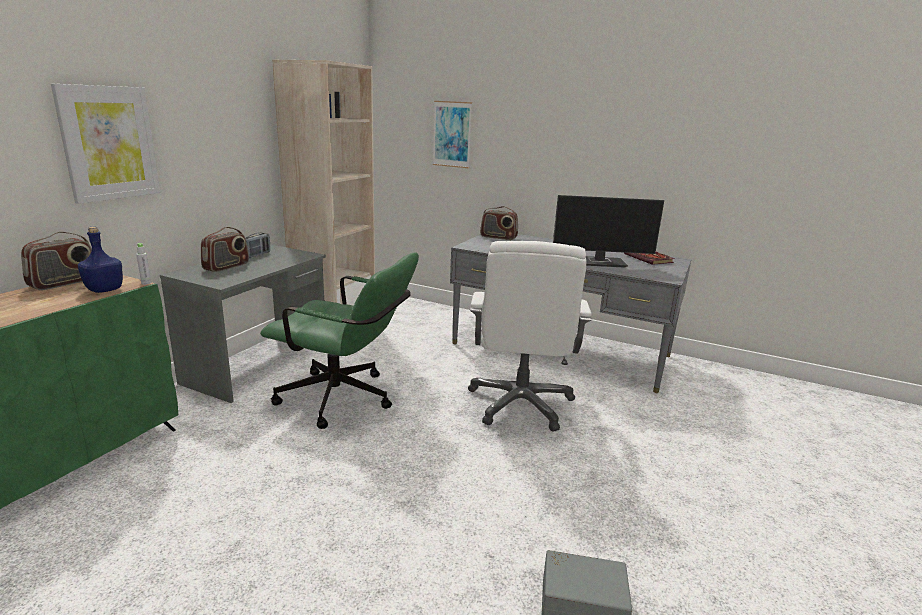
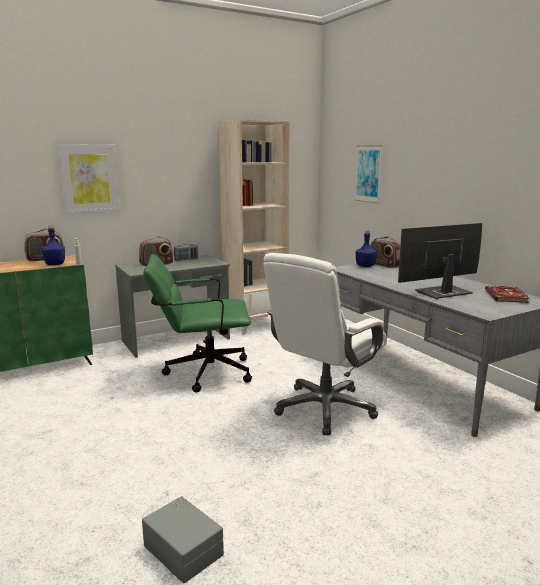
camera: 35 degrees right, 5 degrees down
green office chair [260,253,419,429] -> green office chair turned 120 degrees clockwise [144,254,252,393]
monitor [553,195,664,268] -> monitor turned 120 degrees clockwise [398,223,482,299]
none -> blue bottle [355,231,377,267]

